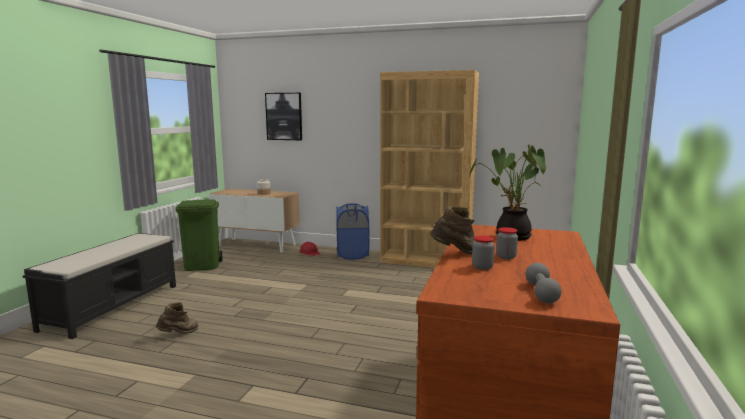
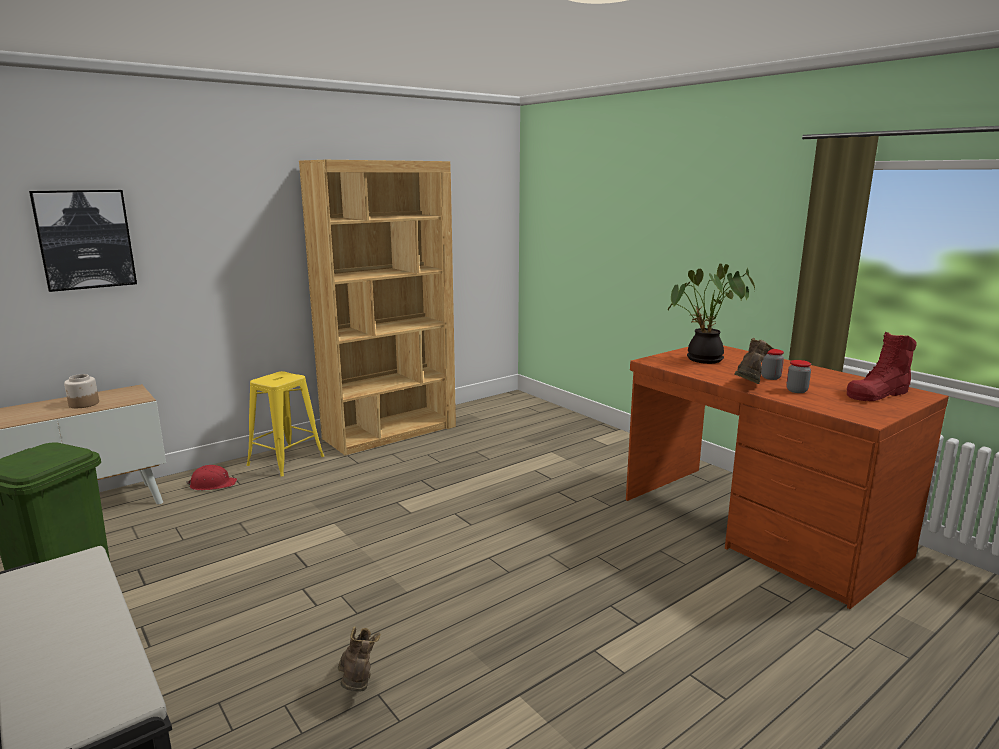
camera: 55 degrees left, 5 degrees up
blue laundry basket [336,204,369,260] -> yellow stool [246,371,324,477]
grey dumbbell [525,263,562,304] -> red boot [847,331,917,401]

